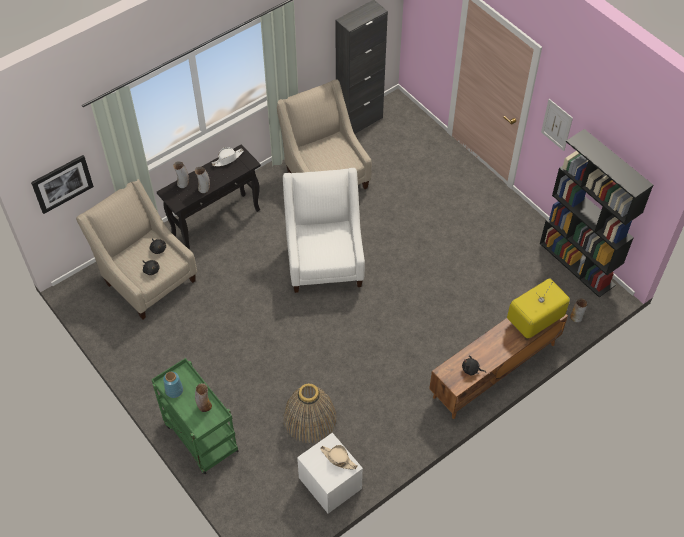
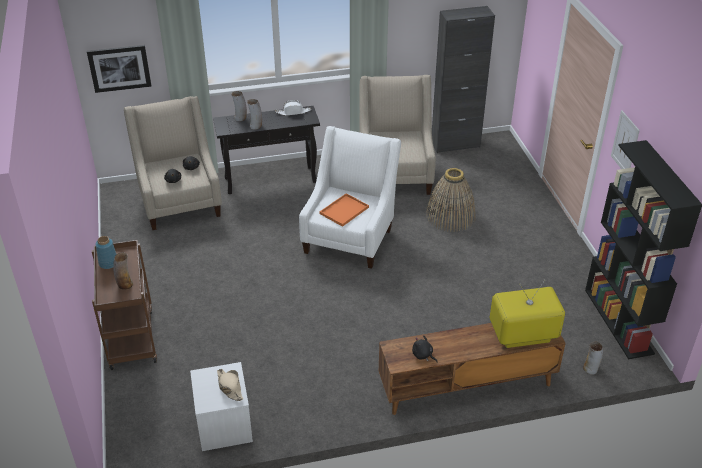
camera: 25 degrees right, 15 degrees down
green cart [151,358,239,475] -> brown cart [92,240,157,370]
basket [283,383,337,443] -> basket moved to [426,168,476,232]
none -> orange tray [320,193,369,227]

